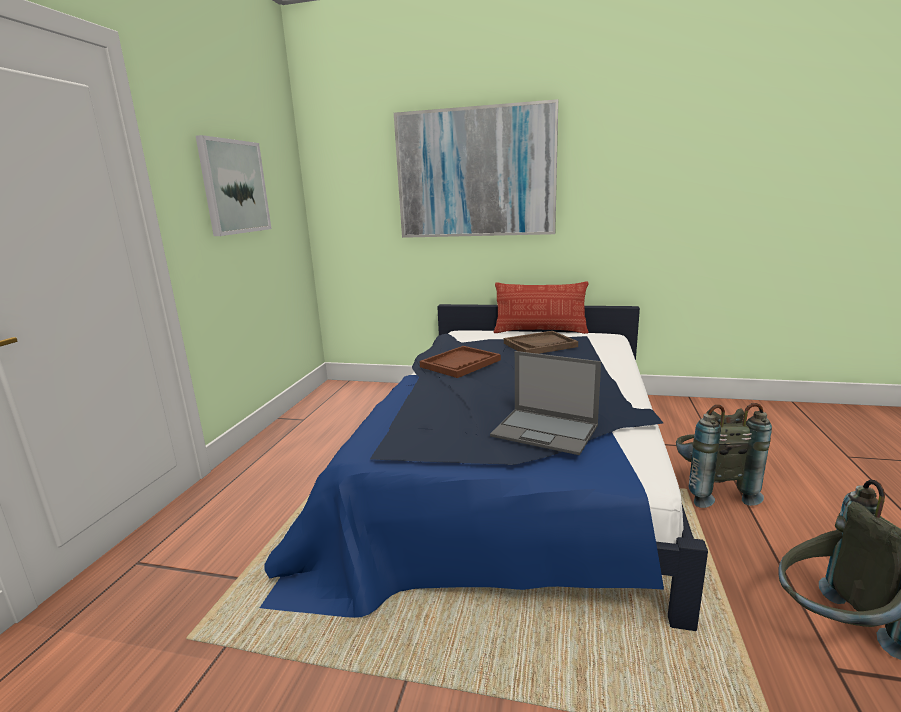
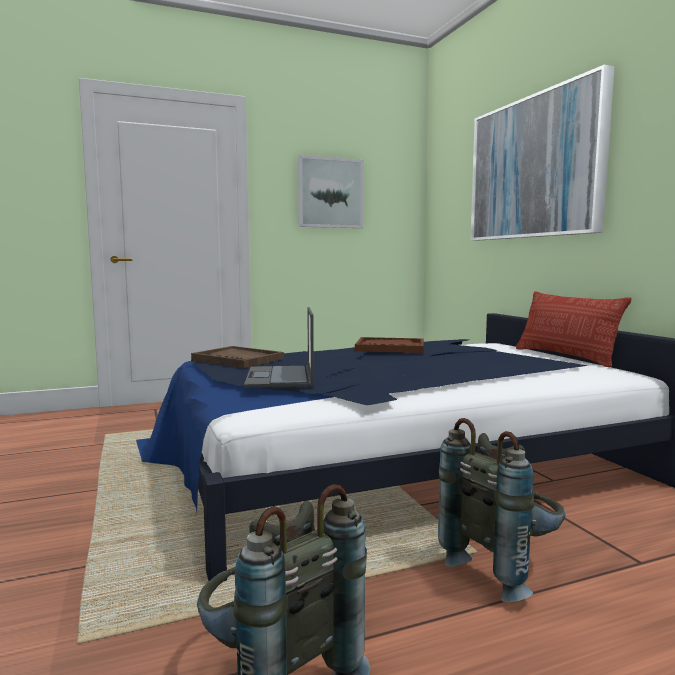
camera: 55 degrees right, 10 degrees down
brown tray [504,331,578,354] -> brown tray moved to [191,346,284,368]

